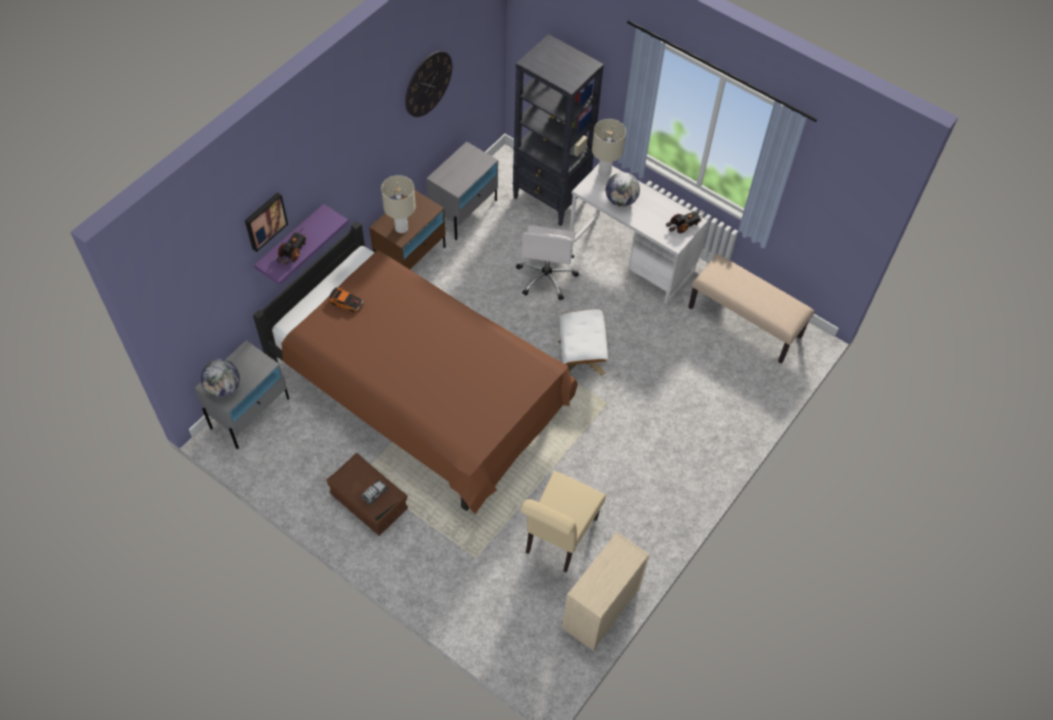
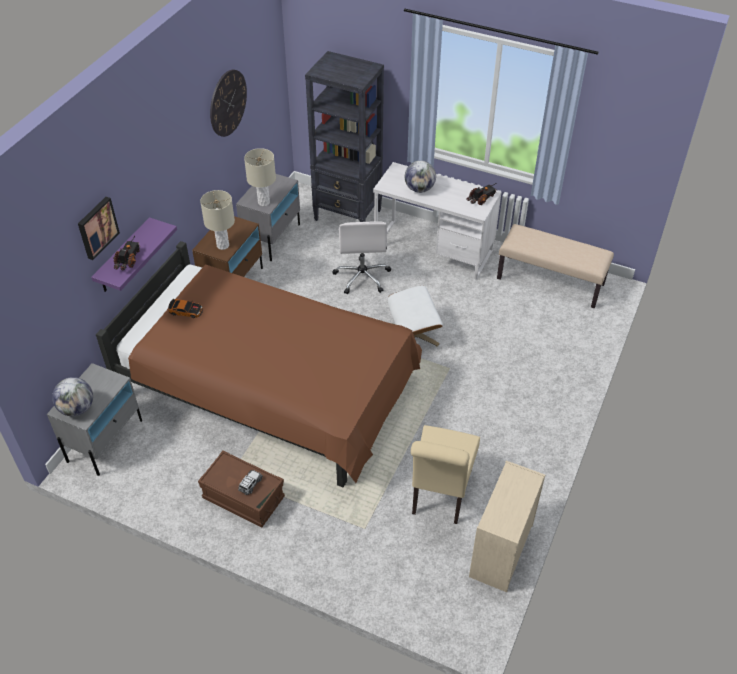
camera: 10 degrees left, 10 degrees down
beige table lamp [592,119,626,177] -> beige table lamp moved to [244,148,276,206]

